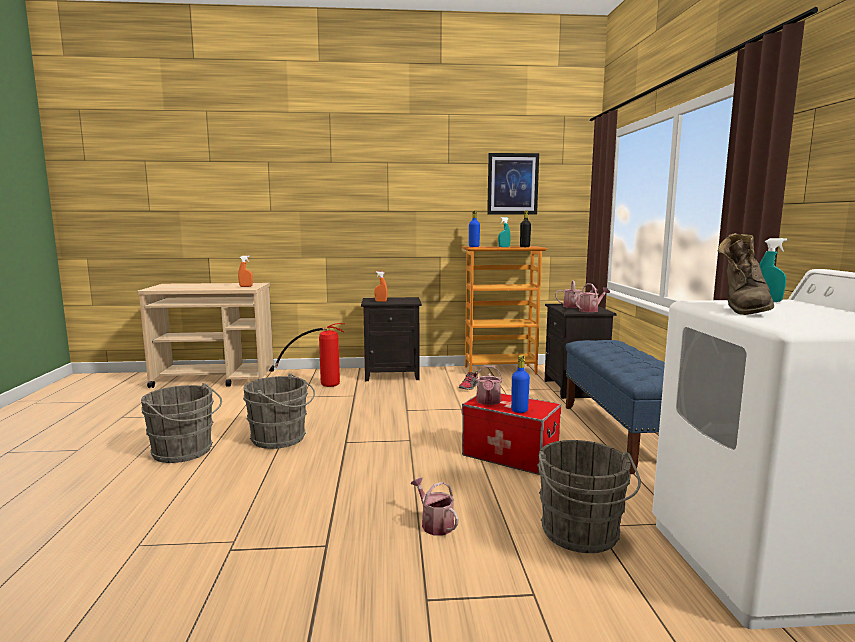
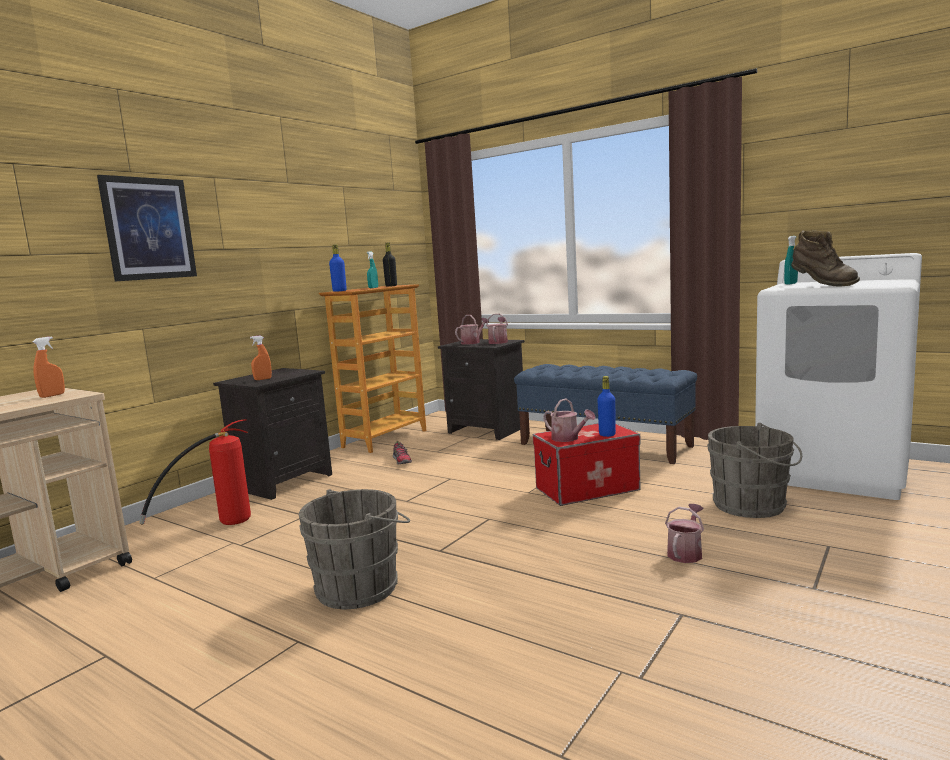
camera: 50 degrees left, 0 degrees up
grey bucket [141,383,222,463] -> none
watering can [411,477,458,535] -> watering can turned 120 degrees clockwise [665,504,704,563]
picture [487,153,539,215] -> picture moved to [97,175,197,281]

